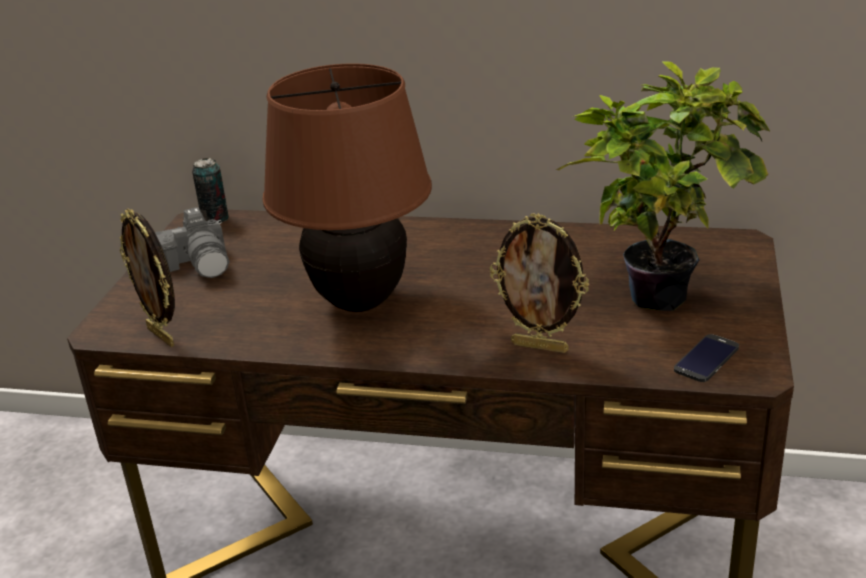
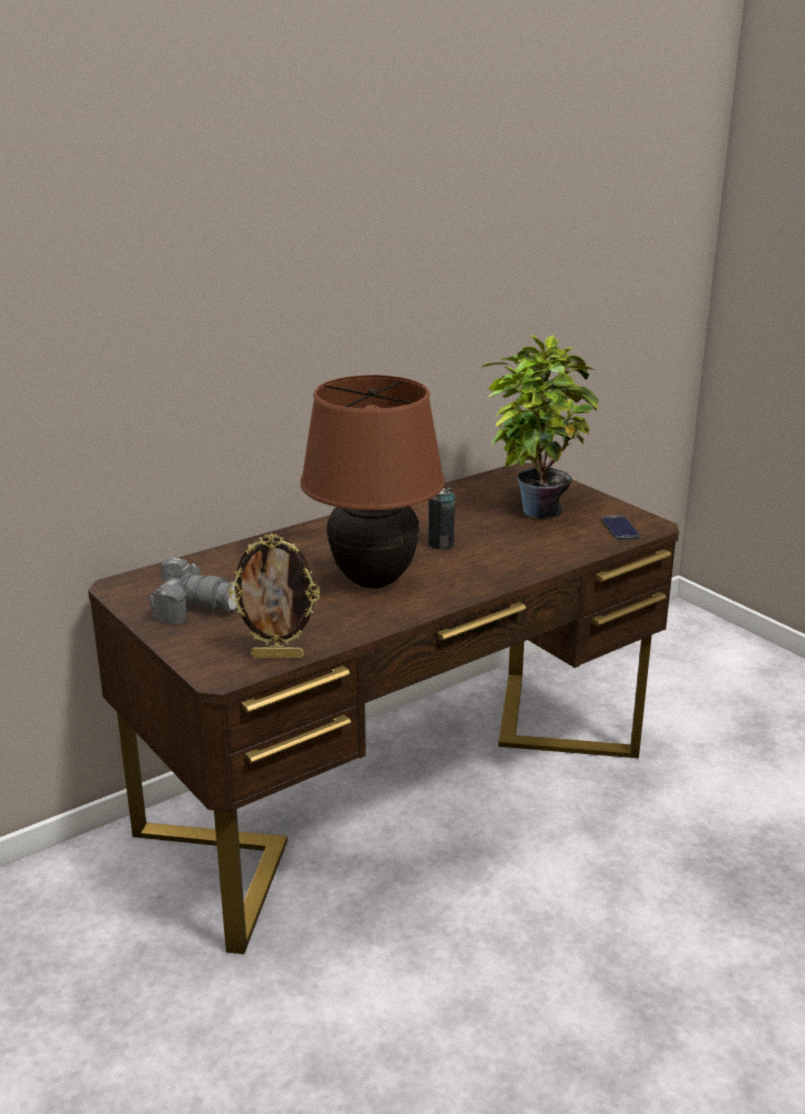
camera: 50 degrees left, 5 degrees down
can [192,158,229,223] -> can moved to [428,486,455,550]
picture frame [490,213,590,353] -> none

